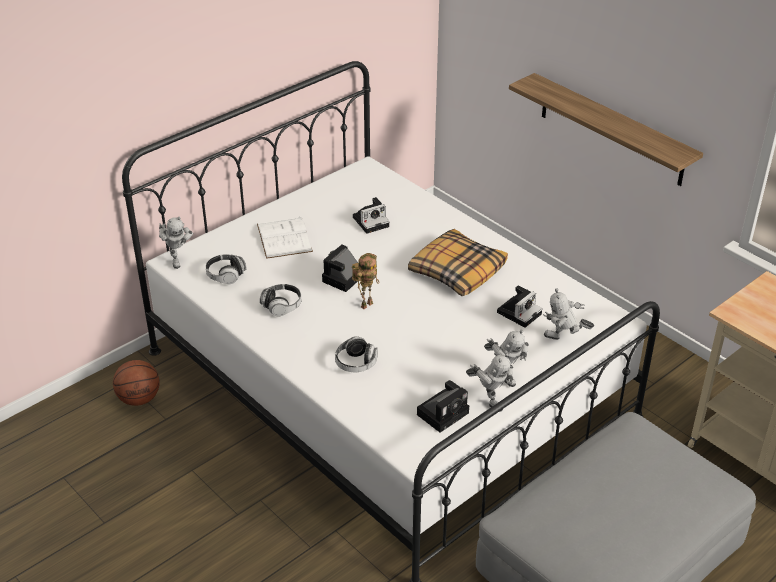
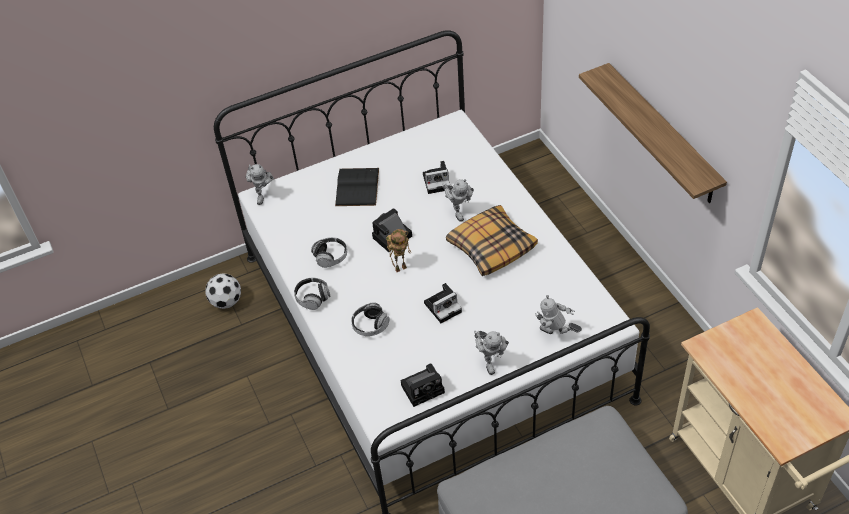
camera: 20 degrees right, 10 degrees up
basketball [113,360,160,406] -> football [205,273,241,309]
headphones [206,254,246,284] -> headphones moved to [294,278,331,310]
white book [257,217,313,259] -> black book [335,168,379,206]
toy robot [466,353,513,412] -> toy robot moved to [442,179,474,222]
camera [497,285,542,328] -> camera moved to [424,283,462,323]

